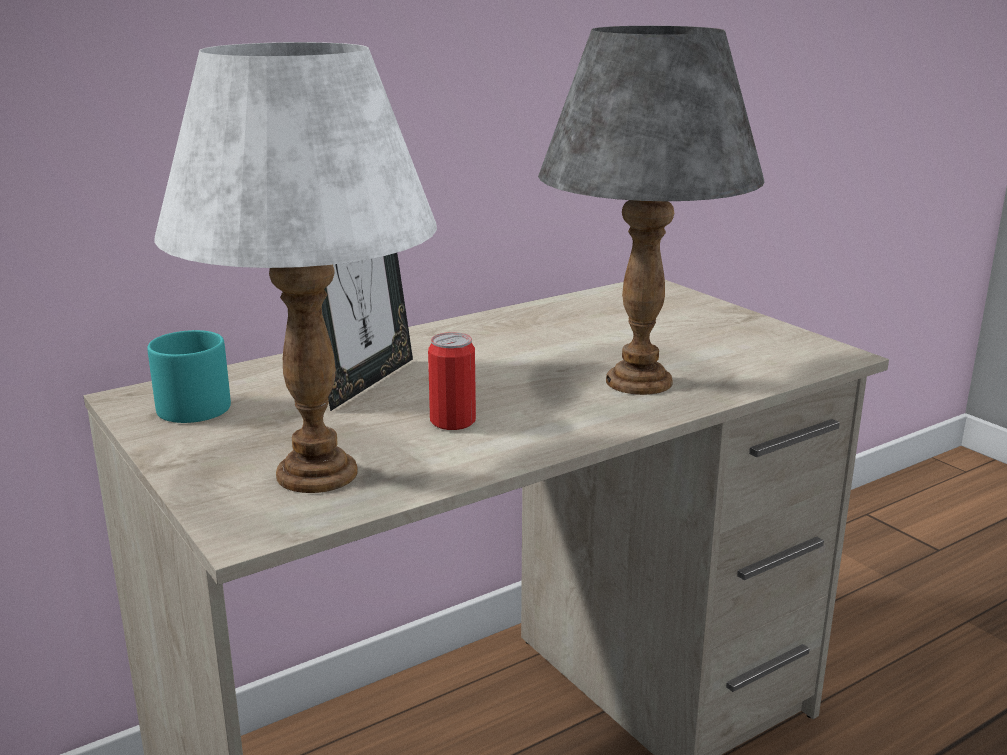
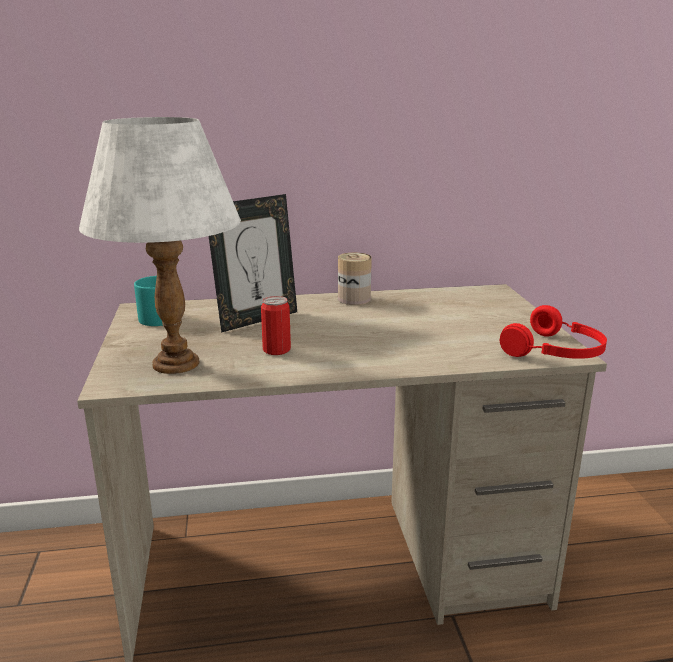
camera: 25 degrees right, 0 degrees up
grey table lamp [538,26,765,395] -> none
none -> can [338,253,372,305]
none -> red headphones [500,305,607,359]

